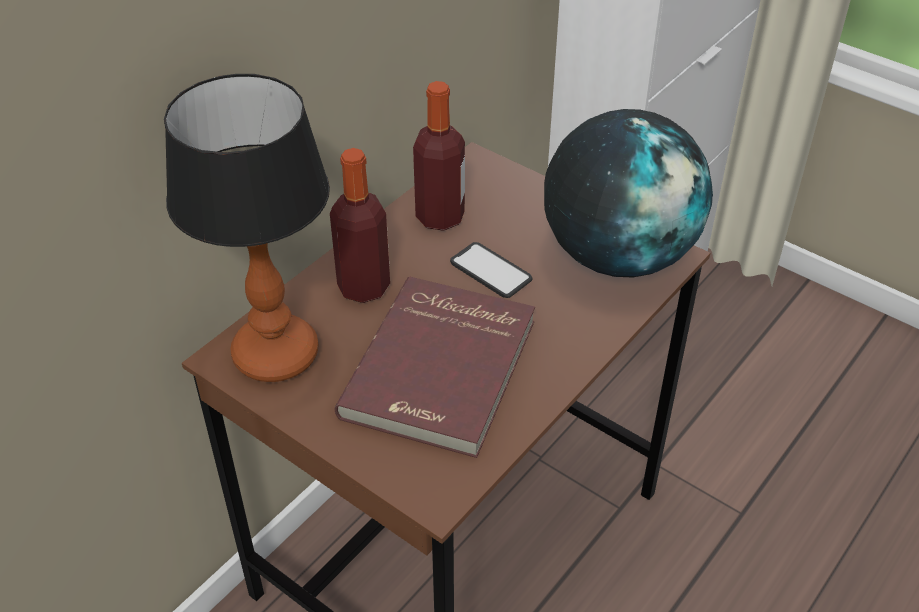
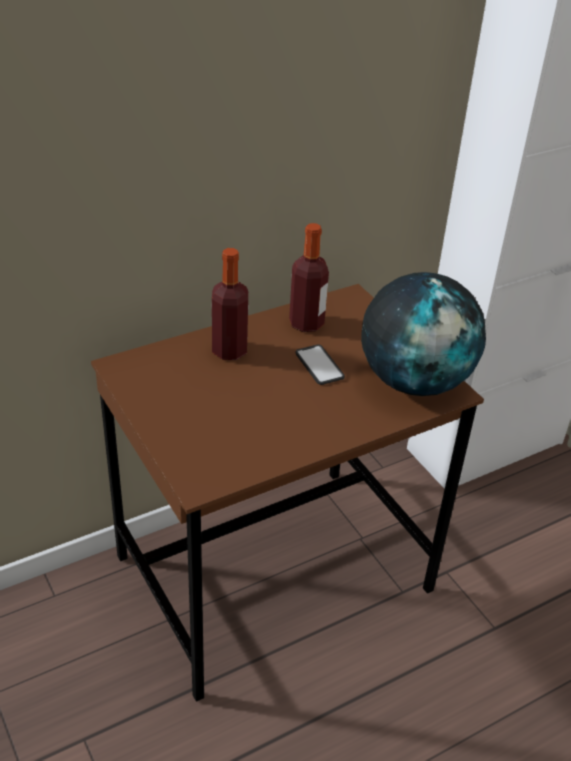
camera: 20 degrees right, 5 degrees down
table lamp [164,74,330,382] -> none
red book [335,277,535,458] -> none

